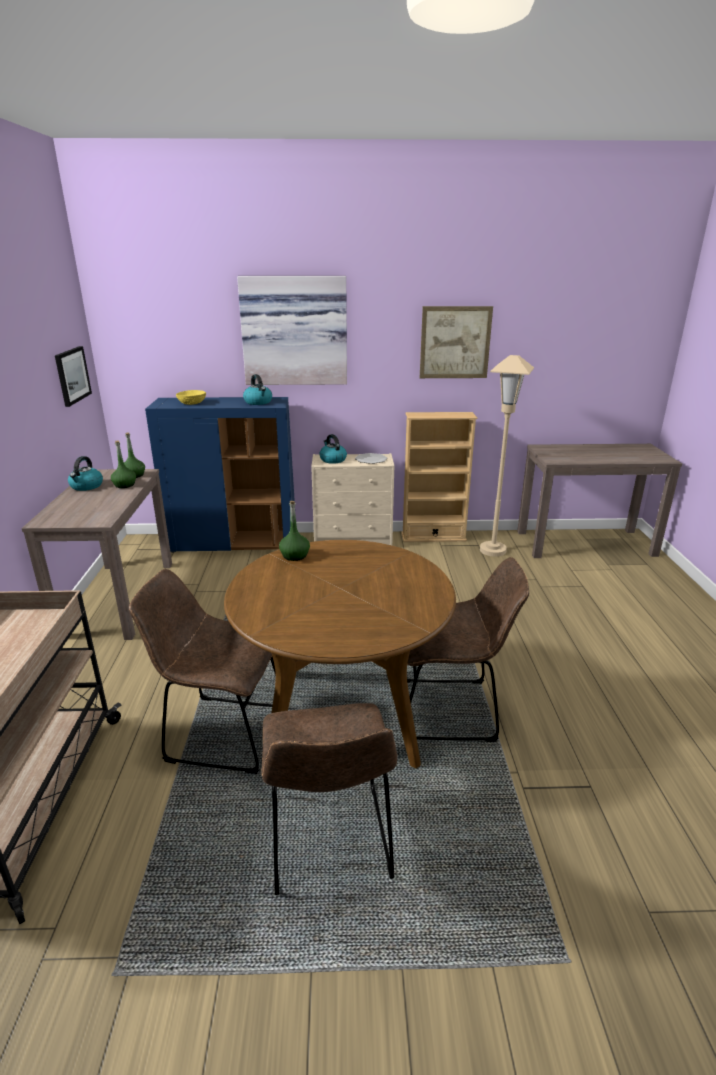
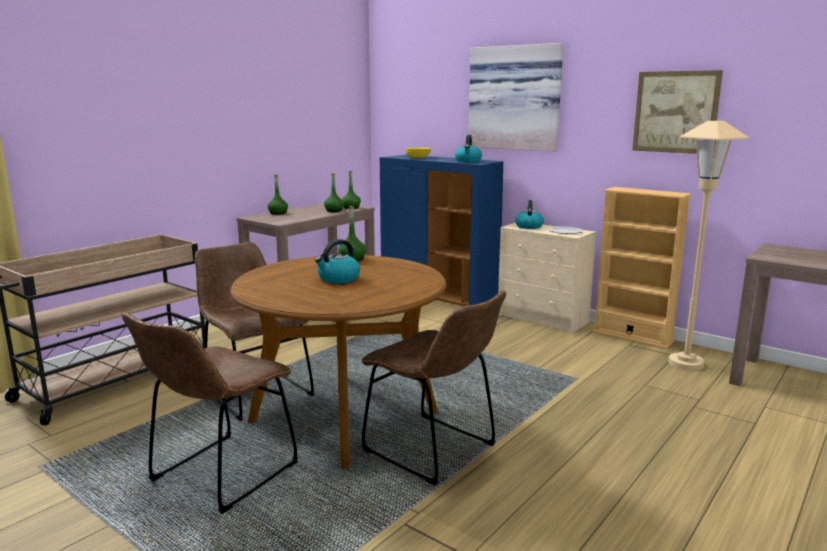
camera: 40 degrees right, 10 degrees down
picture [55,346,92,407] -> none
kettle [68,456,103,491] -> kettle moved to [315,239,360,283]
none -> green bottle [267,174,288,215]

